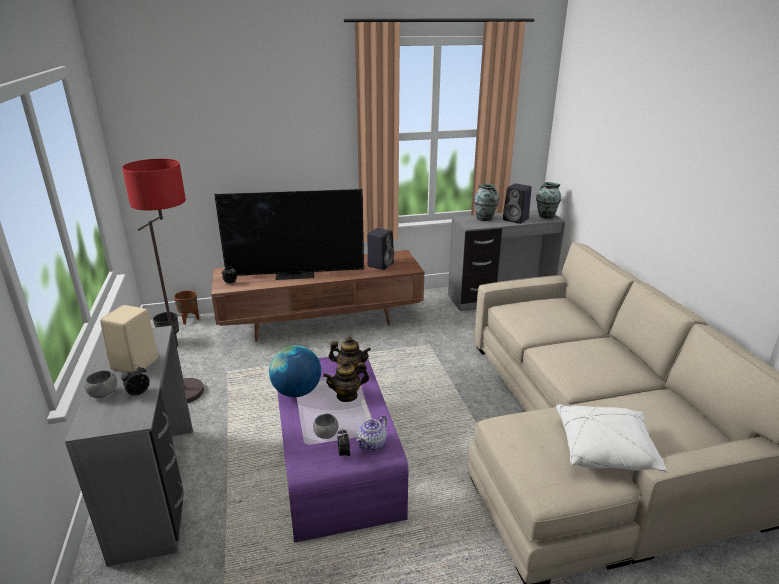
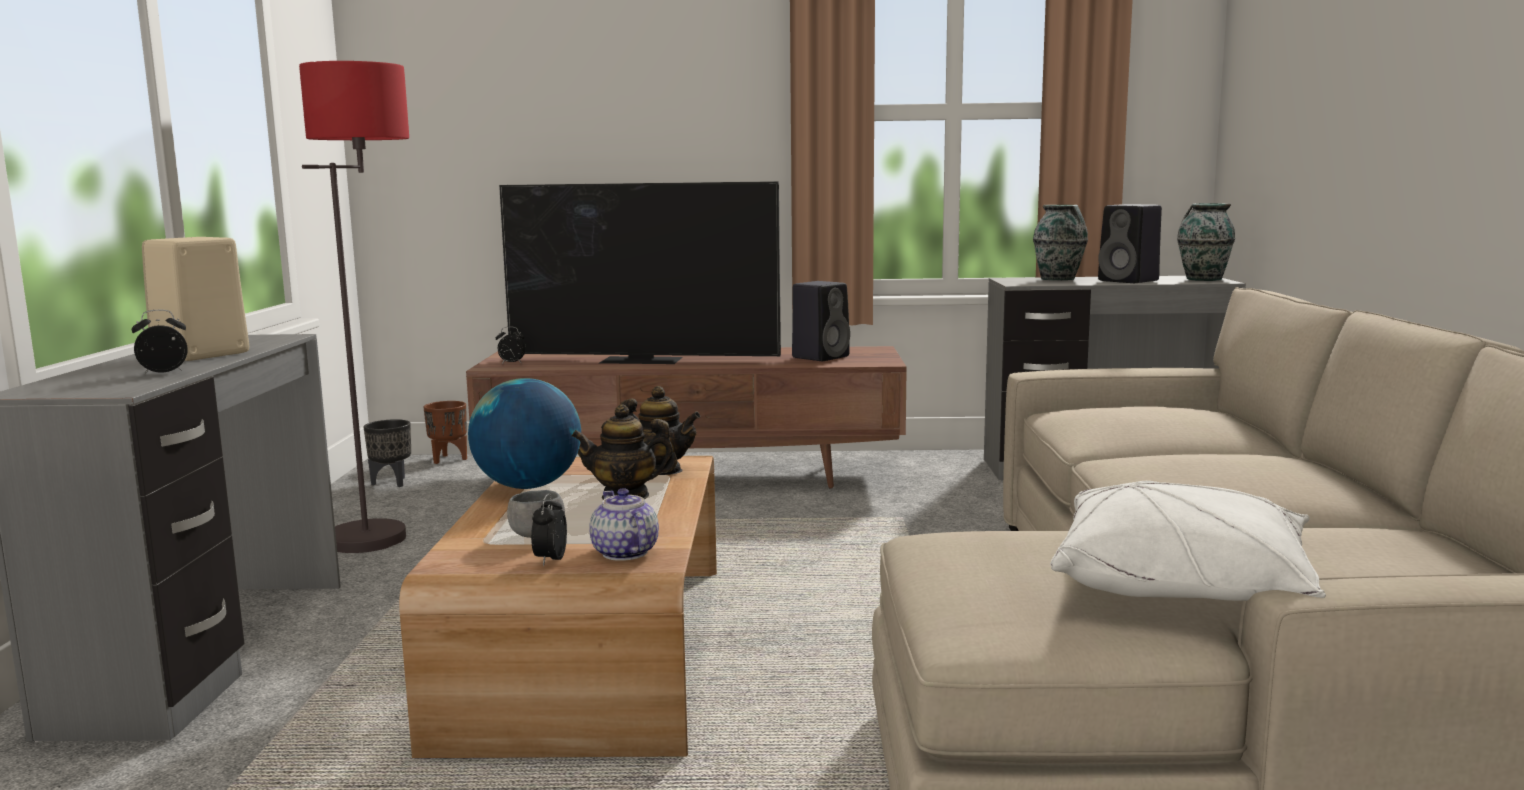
camera: 15 degrees right, 15 degrees down
grey bowl [84,371,117,398] -> none
purple coffee table [277,356,408,542] -> brown coffee table [399,456,717,758]
teapot [356,415,387,450] -> teapot turned 105 degrees clockwise [589,488,659,561]

